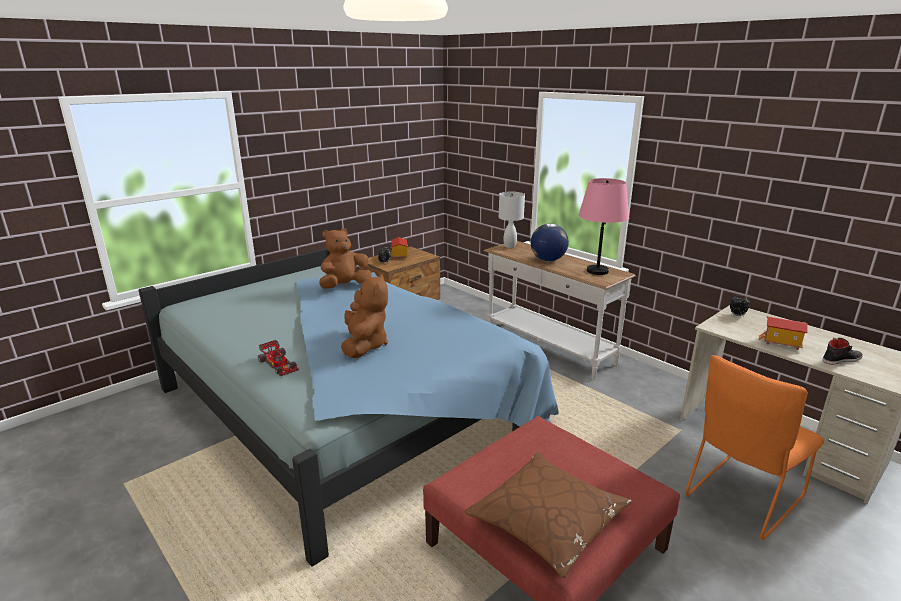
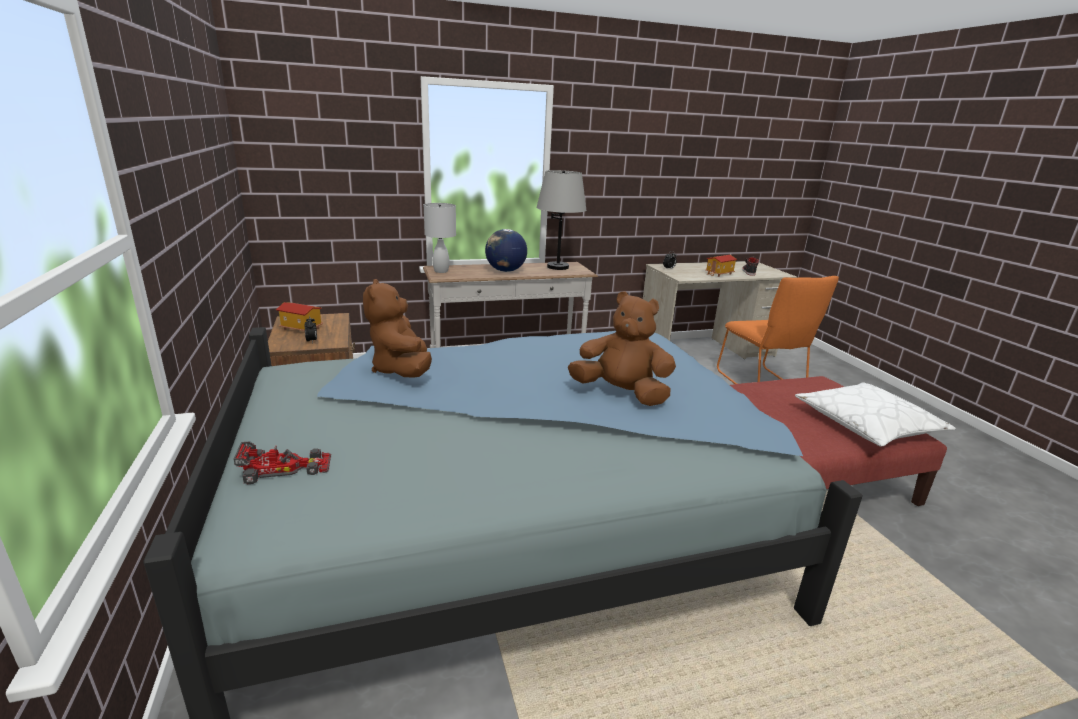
camera: 65 degrees left, 0 degrees up
toy car [258,340,299,376] -> toy car moved to [234,441,331,484]
brown pillow [464,452,632,578] -> white pillow [795,382,956,447]
pink table lamp [579,178,629,275] -> grey table lamp [536,170,586,270]

